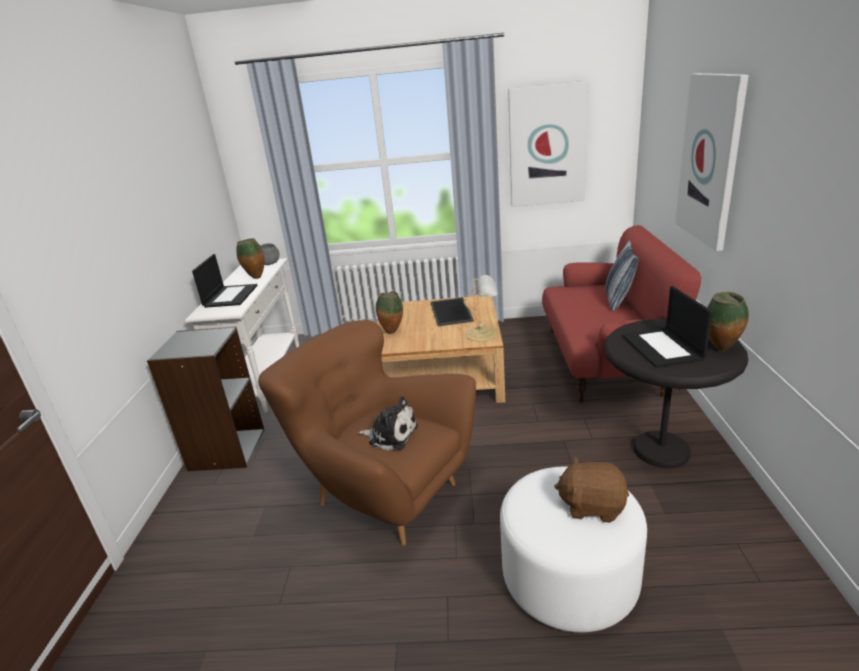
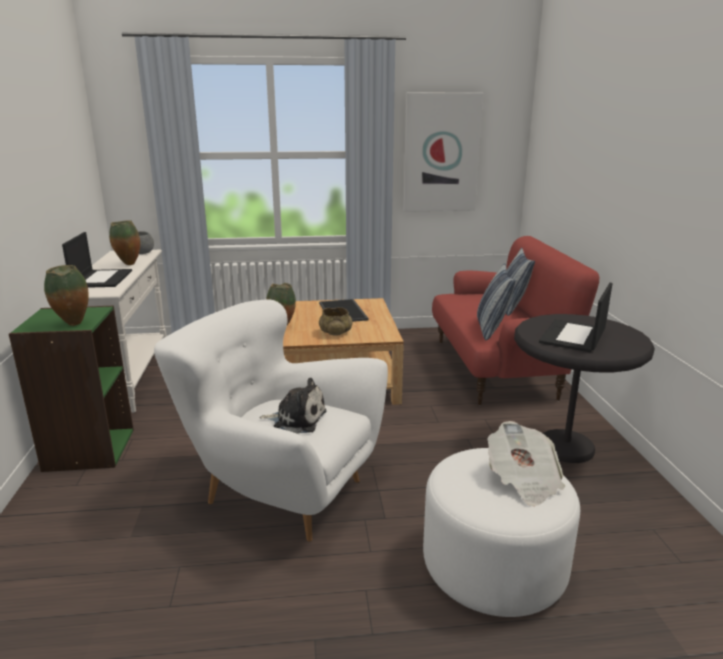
camera: 10 degrees left, 5 degrees down
grey bookcase [147,326,264,471] -> green bookcase [9,306,134,472]
brown armchair [258,320,476,546] -> white armchair [154,300,388,542]
table lamp [464,275,498,342] -> none
brown plush toy [554,457,629,523] -> newspaper [487,421,565,507]
laptop [622,286,713,368] -> laptop turned 45 degrees clockwise [539,283,613,352]
picture [675,73,749,251] -> none
vase [707,292,749,351] -> vase moved to [44,265,89,326]
none -> beige bowl [319,307,352,336]
none -> pillow [477,263,516,341]

